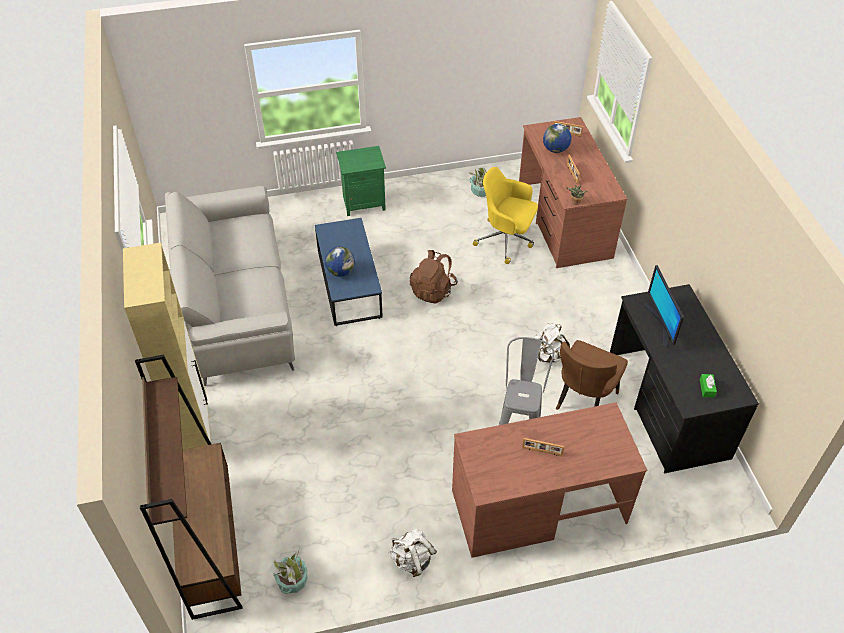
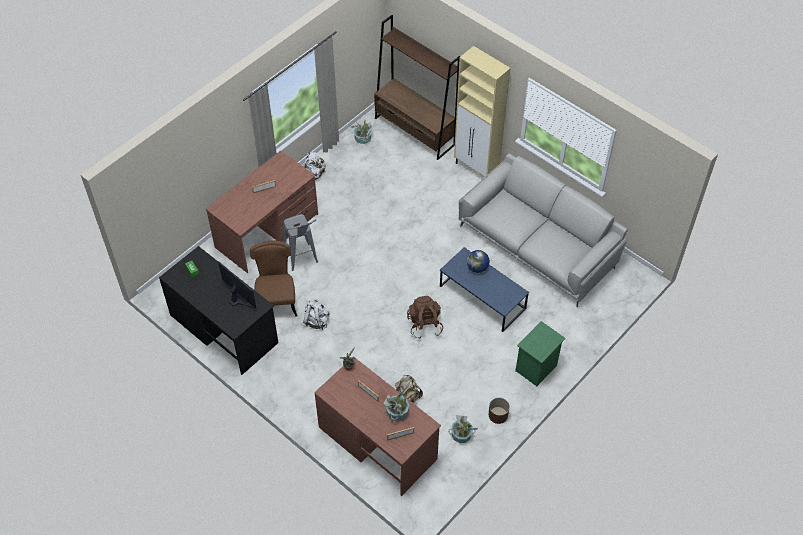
camera: 145 degrees right, 5 degrees up
yellow office chair [473,167,538,264] -> beige backpack [395,375,423,403]
globe [543,124,572,153] -> potted plant [383,392,409,420]
none -> brown planter [489,398,510,424]

